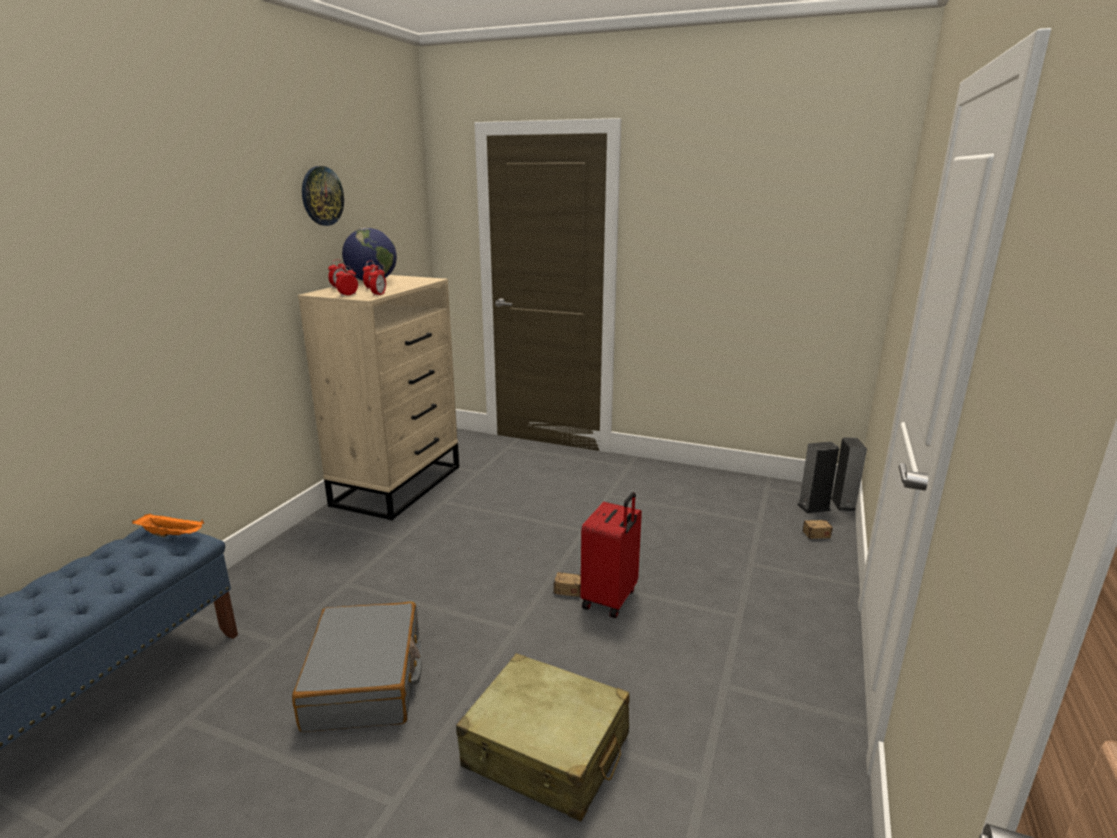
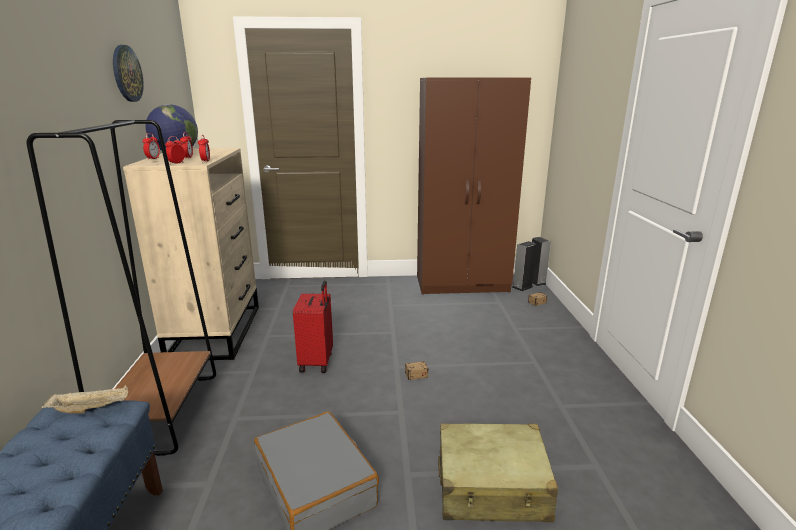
camera: 25 degrees left, 0 degrees up
orange tray [132,513,205,537] -> beige tray [42,385,128,414]
red suitcase [580,492,642,618] -> red suitcase moved to [293,281,333,373]
none -> clothes rack [26,120,216,456]
none -> brown wardrobe [417,78,531,295]

